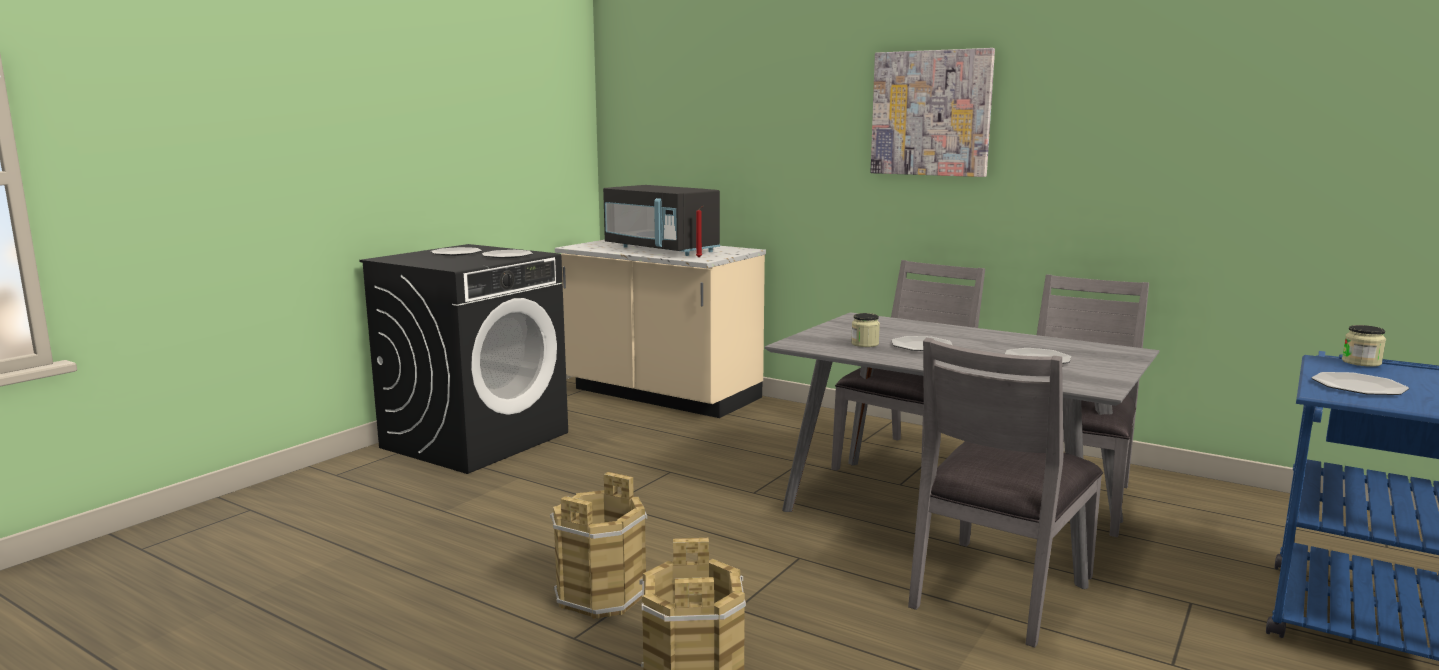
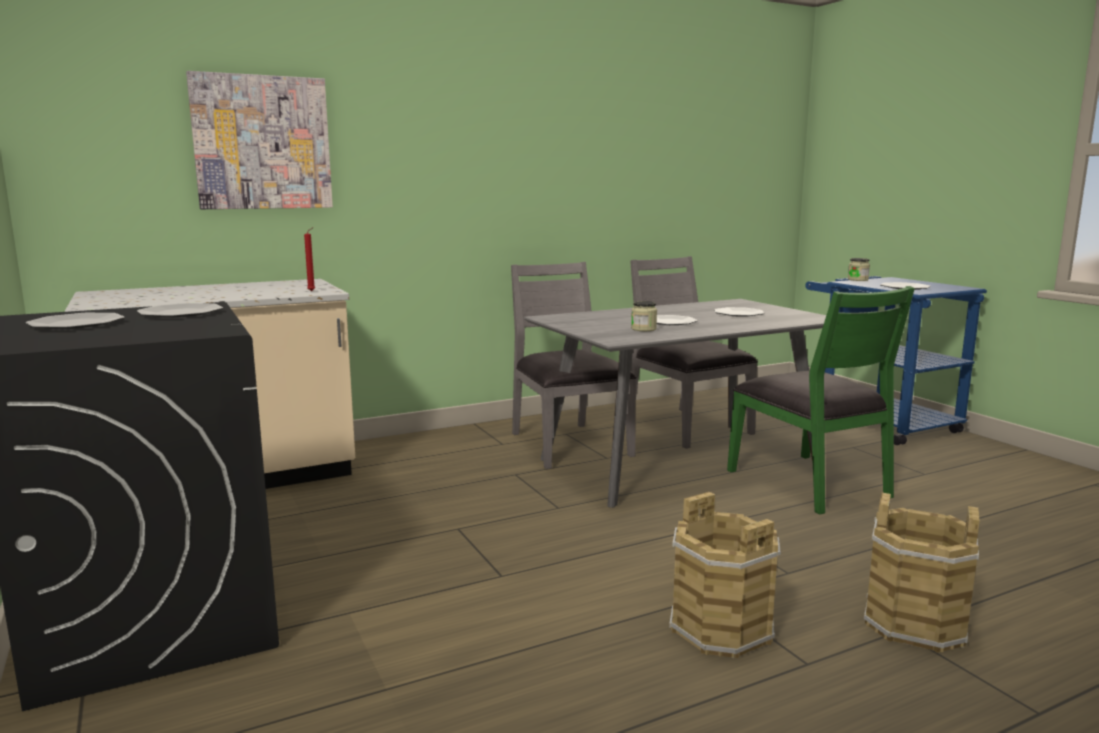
camera: 60 degrees left, 0 degrees up
black microwave [603,185,720,256] -> none
picture [870,48,995,177] -> picture moved to [186,71,333,209]
grey chair [908,338,1103,647] -> green chair [727,286,915,514]

